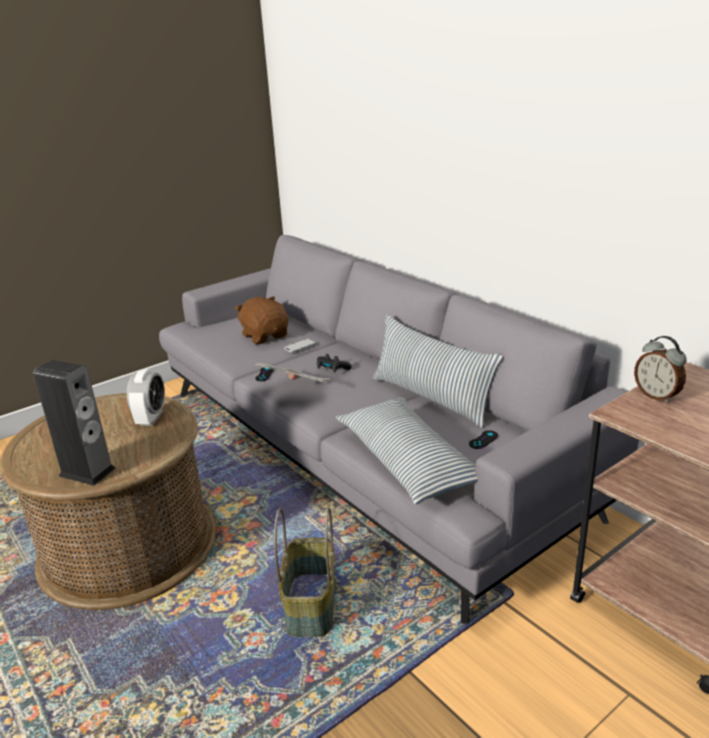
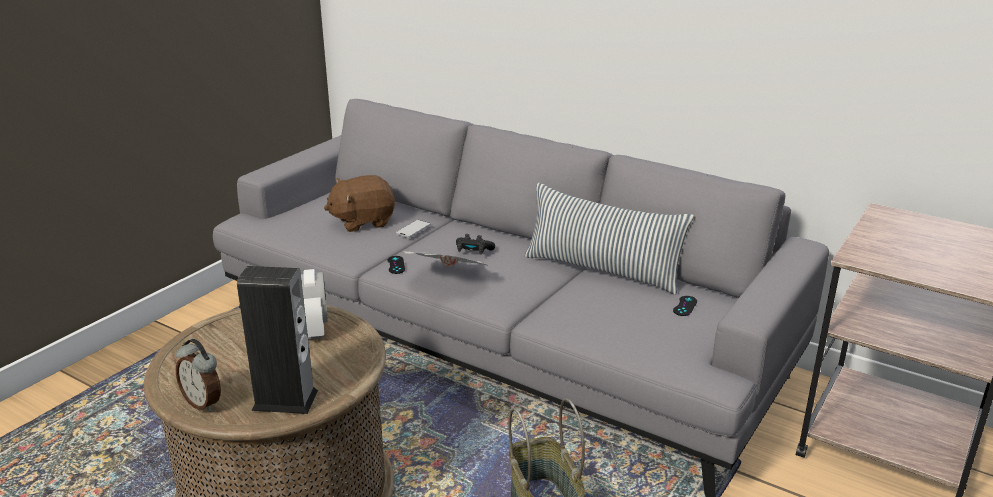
camera: 20 degrees left, 0 degrees up
brown plush toy [234,296,288,345] -> brown plush toy turned 60 degrees counterclockwise [324,175,395,232]
pillow [336,397,478,504] -> none
alarm clock [634,336,687,403] -> alarm clock moved to [176,339,221,412]

